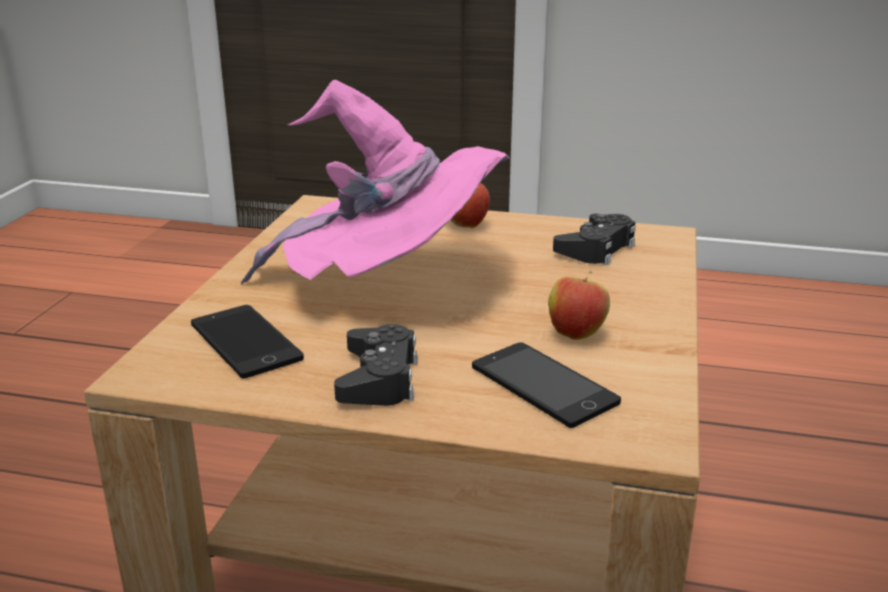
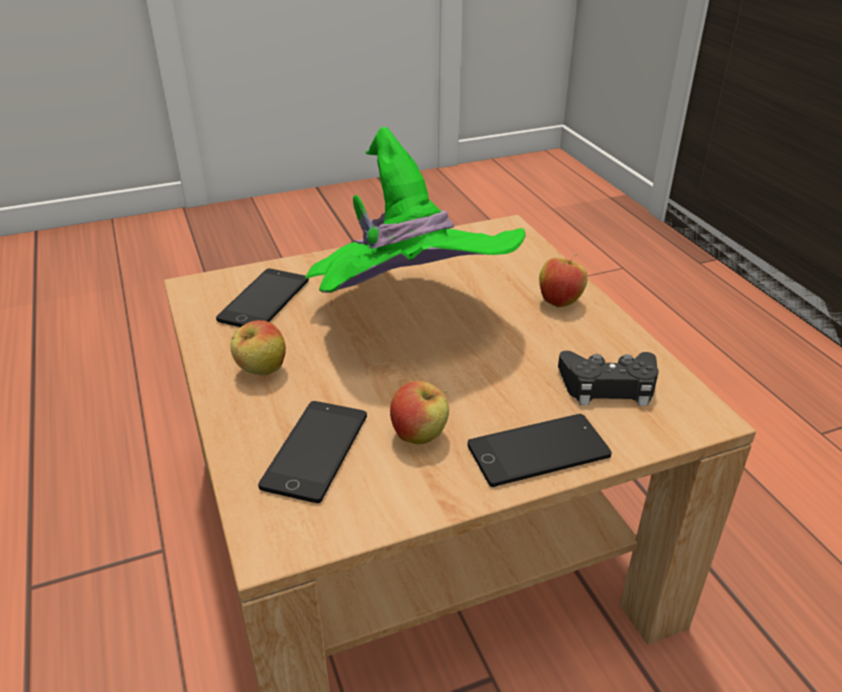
camera: 55 degrees right, 10 degrees up
pink hat [241,80,510,285] -> green hat [305,127,525,293]
black game controller [334,324,418,406] -> apple [230,320,286,376]
none -> phone [468,414,612,487]

